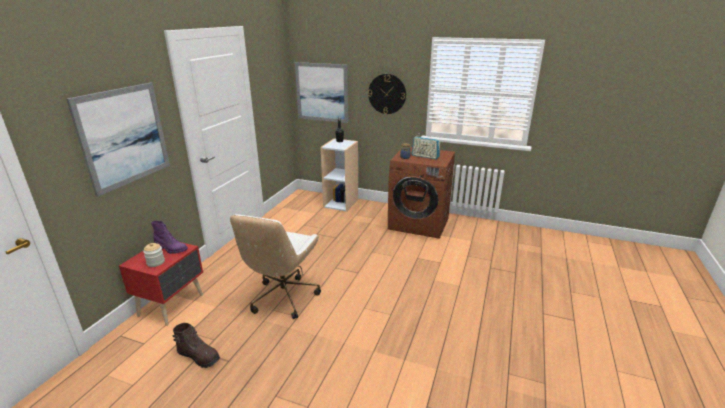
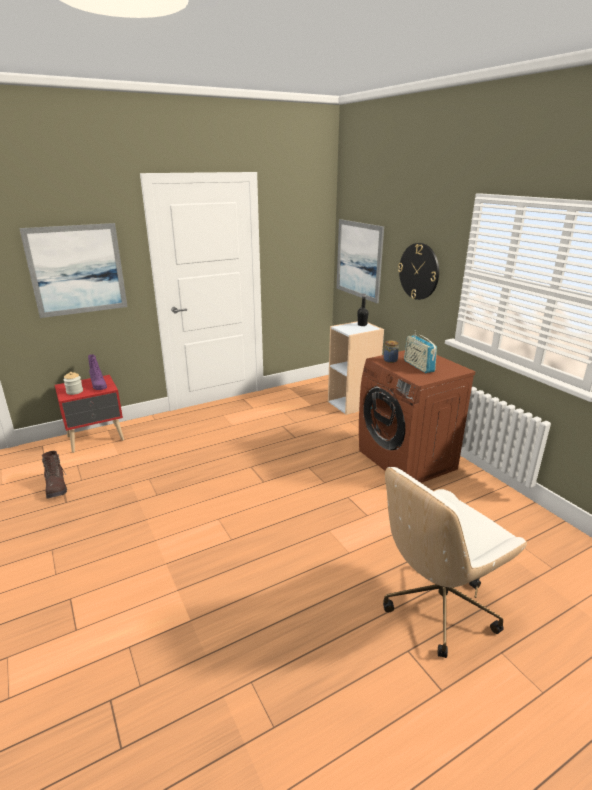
camera: 40 degrees right, 0 degrees up
white office chair [230,214,321,319] -> white office chair moved to [383,467,527,658]

